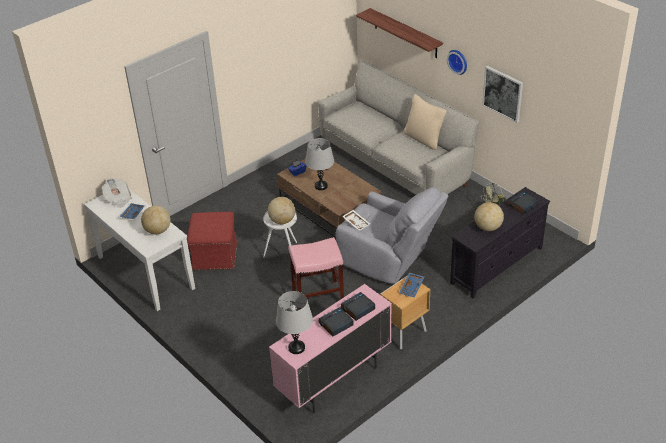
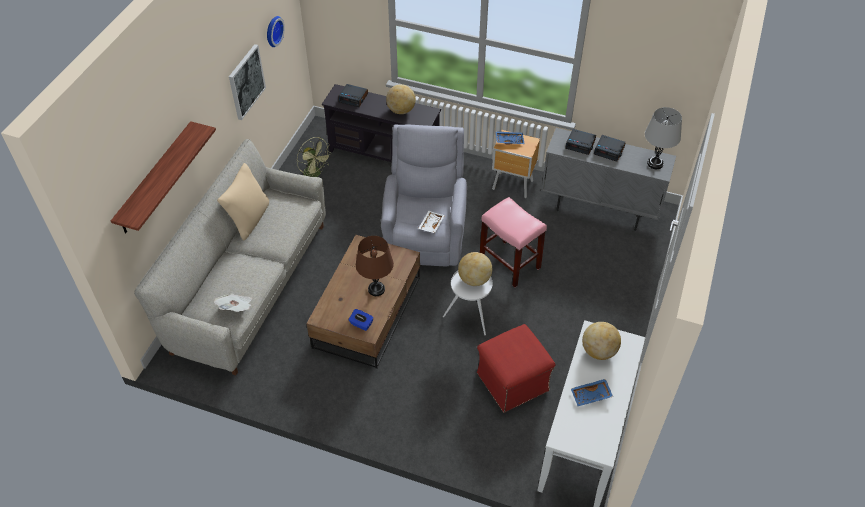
camera: 120 degrees left, 10 degrees up
newspaper [102,178,132,208] -> newspaper moved to [214,294,253,312]
pink cabinet [269,284,392,413] -> grey cabinet [541,128,676,231]
grey table lamp [305,138,334,190] -> brown table lamp [356,236,394,296]
wall clock [447,50,467,75] -> wall clock moved to [267,16,285,47]

